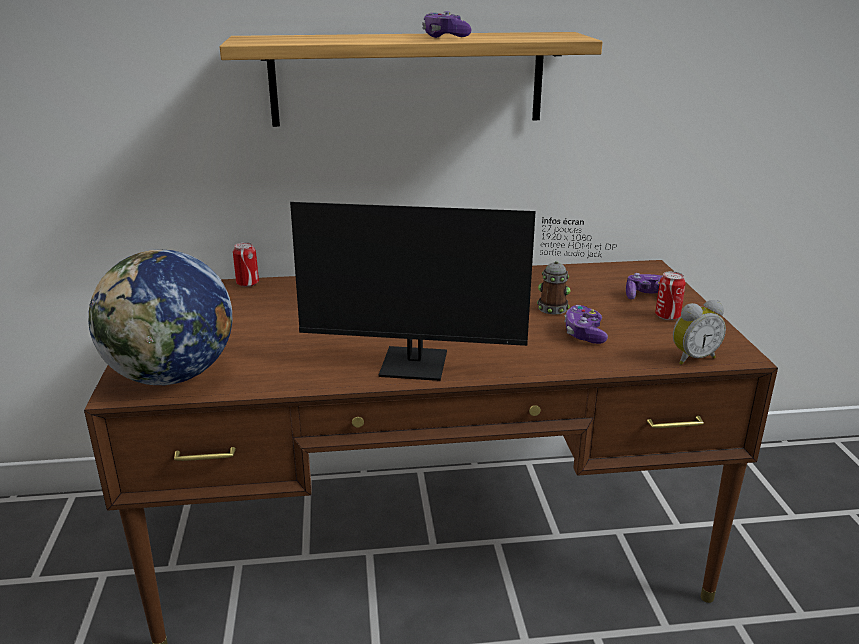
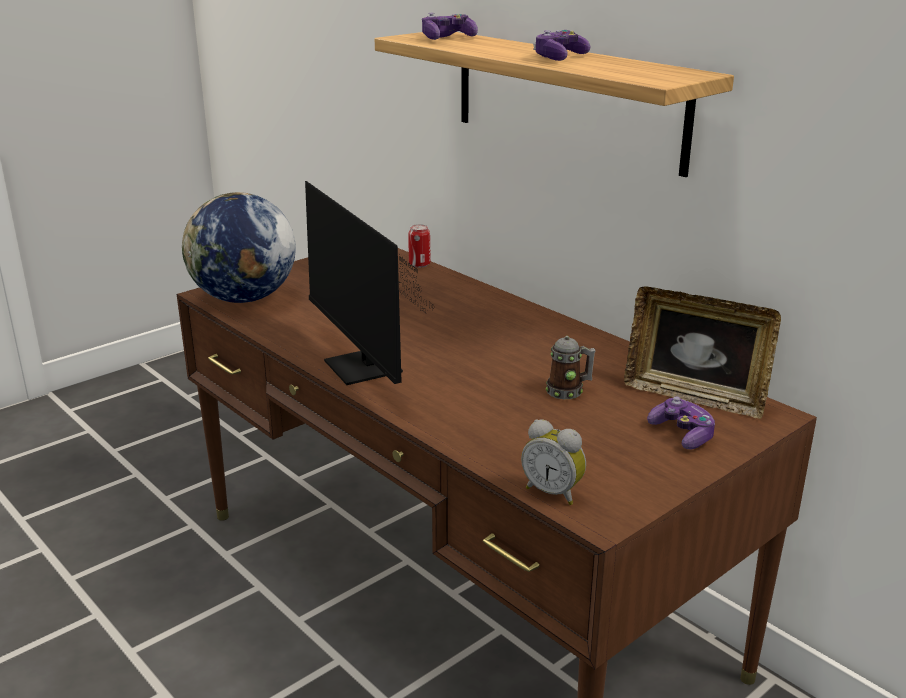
camera: 55 degrees right, 0 degrees up
game controller [564,305,608,344] -> game controller moved to [422,13,478,40]
can [655,271,686,320] -> none
none -> picture frame [624,287,781,419]

